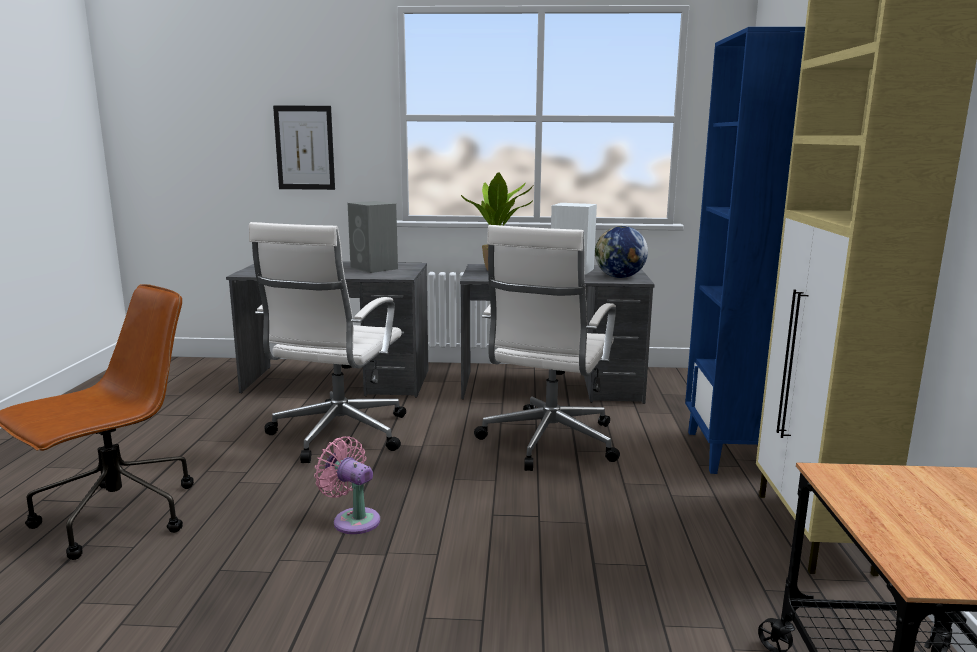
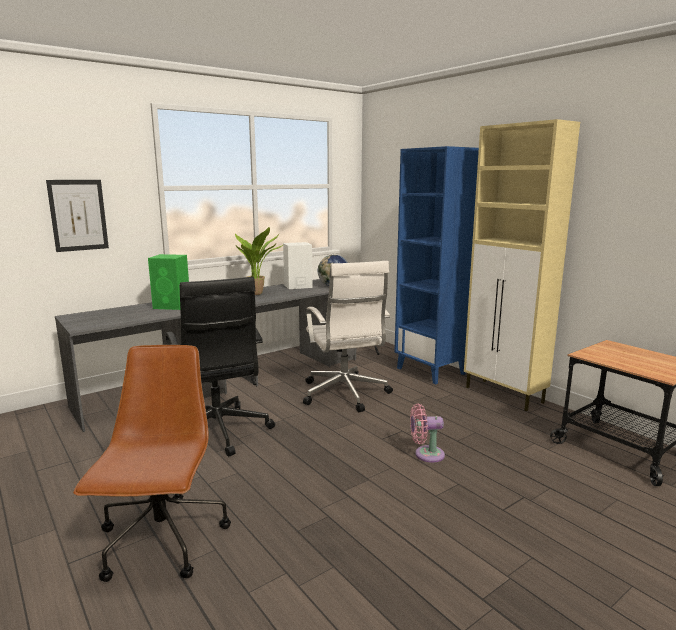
camera: 40 degrees left, 0 degrees up
white office chair [249,222,406,463] -> black office chair [166,277,275,457]
pink fan [314,436,380,534] -> pink fan moved to [410,404,445,463]
grey speaker [348,201,398,273] -> green speaker [148,254,189,310]

